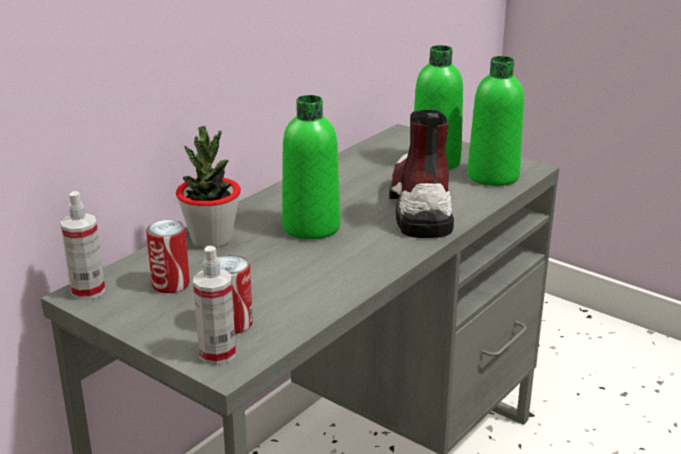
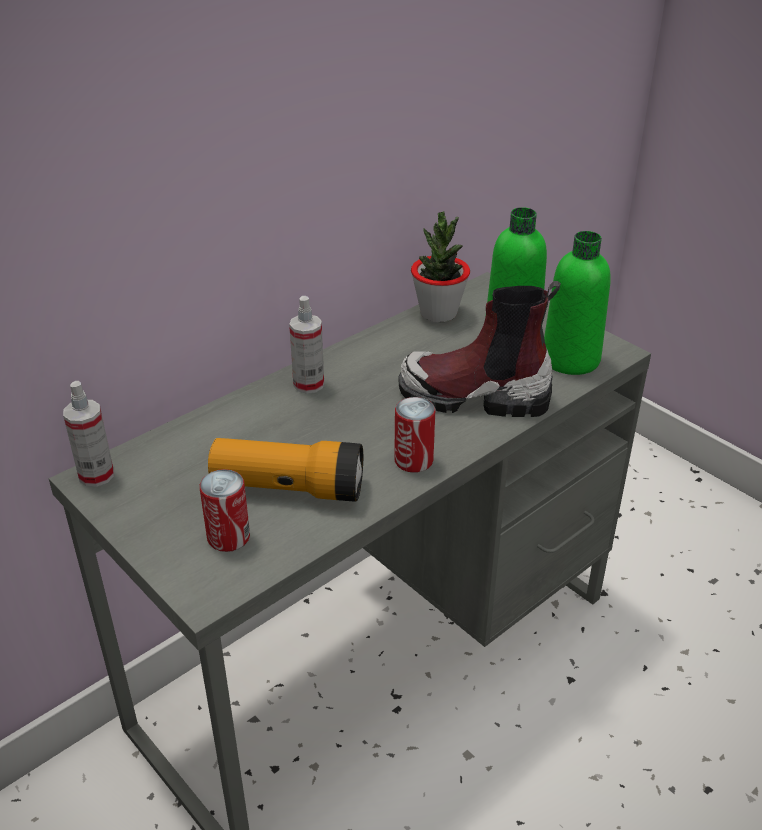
camera: 10 degrees right, 10 degrees up
can [146,220,190,293] -> can moved to [394,397,435,473]
potted plant [176,126,241,248] -> potted plant moved to [411,211,470,323]
spray bottle [193,245,236,365] -> spray bottle moved to [289,296,324,394]
green bottle [282,95,341,240] -> none
boot [389,110,454,238] -> boot turned 90 degrees counterclockwise [398,281,561,417]
none -> flashlight [208,438,363,502]

